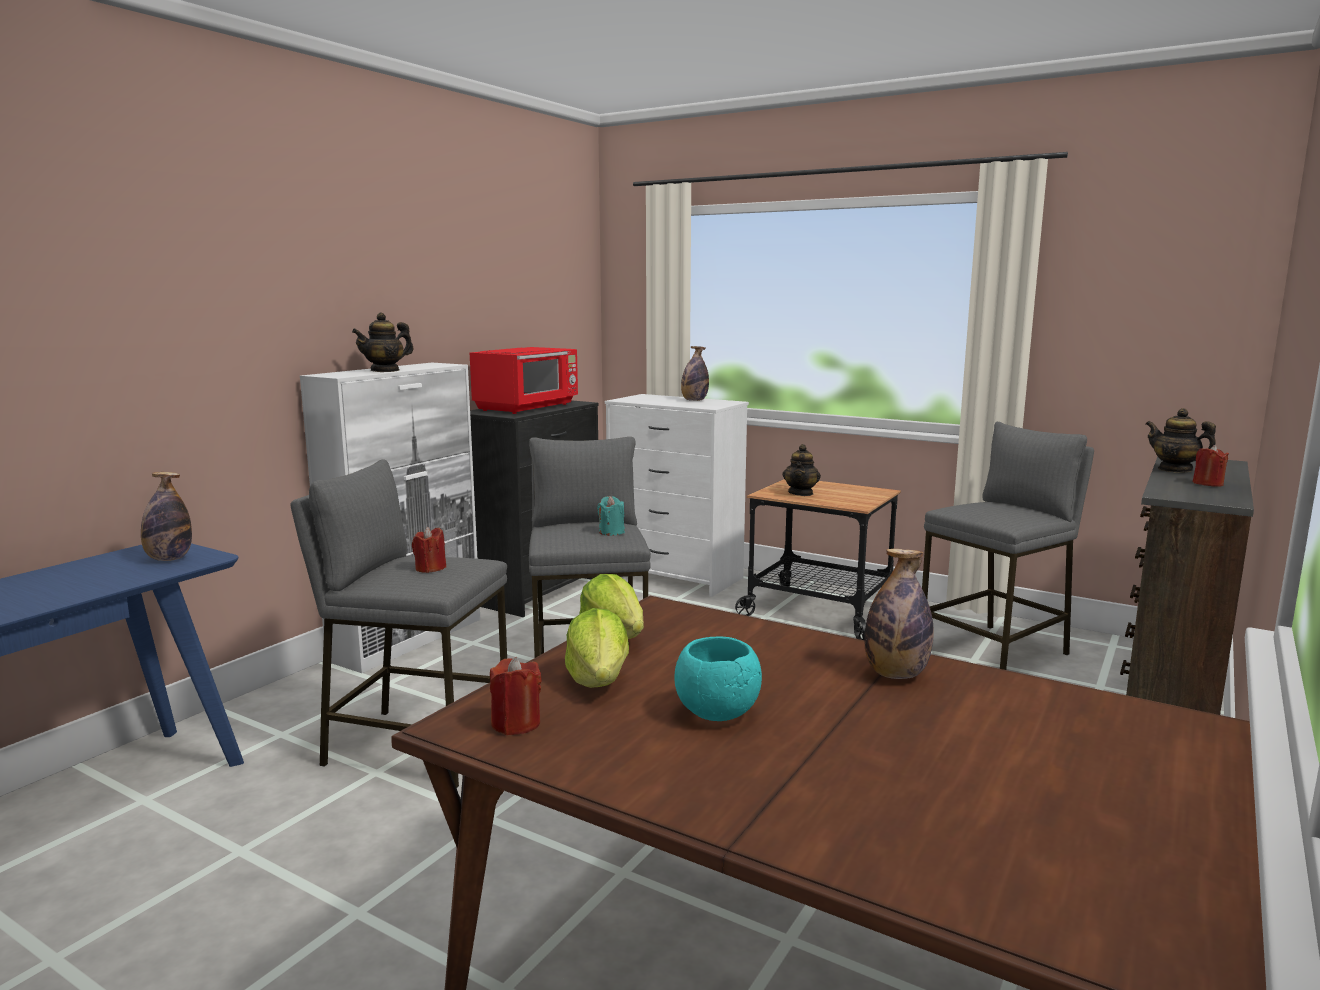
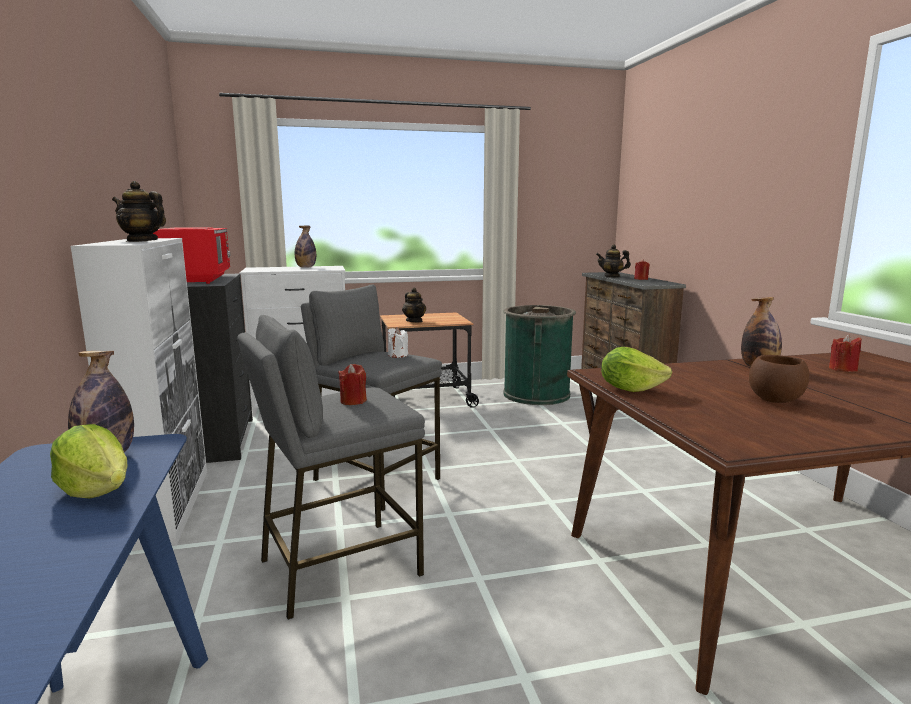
camera: 45 degrees left, 0 degrees up
teapot [352,312,414,372] -> teapot turned 105 degrees clockwise [112,181,166,242]
red candle [490,657,541,735] -> red candle moved to [829,334,862,372]
lettuce [565,608,629,688] -> lettuce moved to [50,424,127,498]
turquoise candle [597,496,625,536] -> white candle [388,327,408,358]
turquoise bowl [675,636,762,721] -> brown bowl [749,355,809,403]
grey stool [922,422,1094,670] -> green trash can [503,305,576,405]

